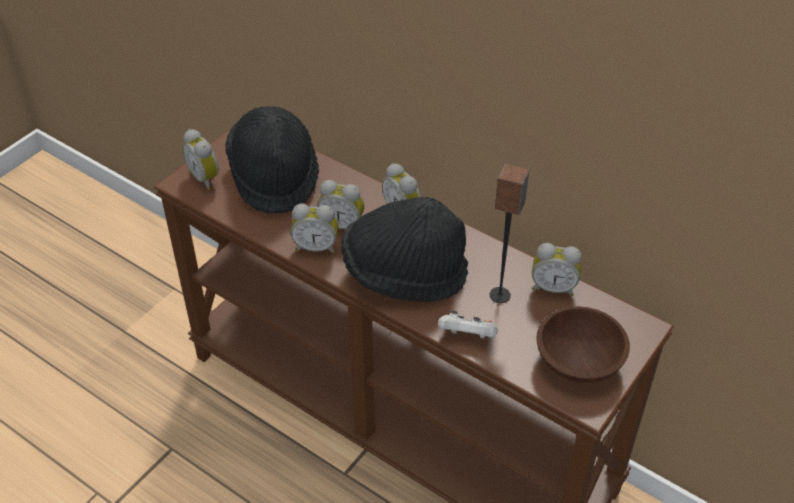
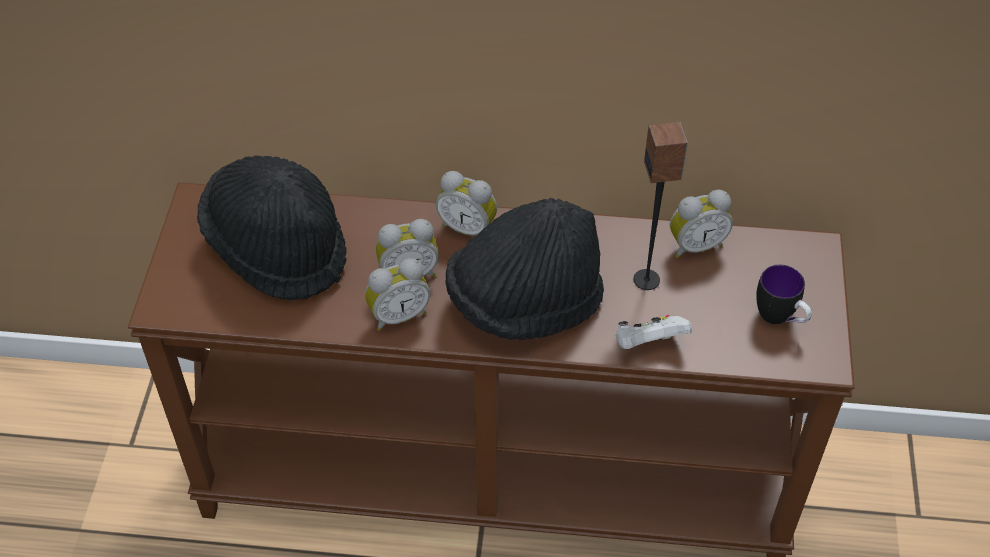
camera: 30 degrees left, 5 degrees up
alarm clock [182,129,219,190] -> none
brown bowl [536,306,630,383] -> mug [756,265,812,324]

